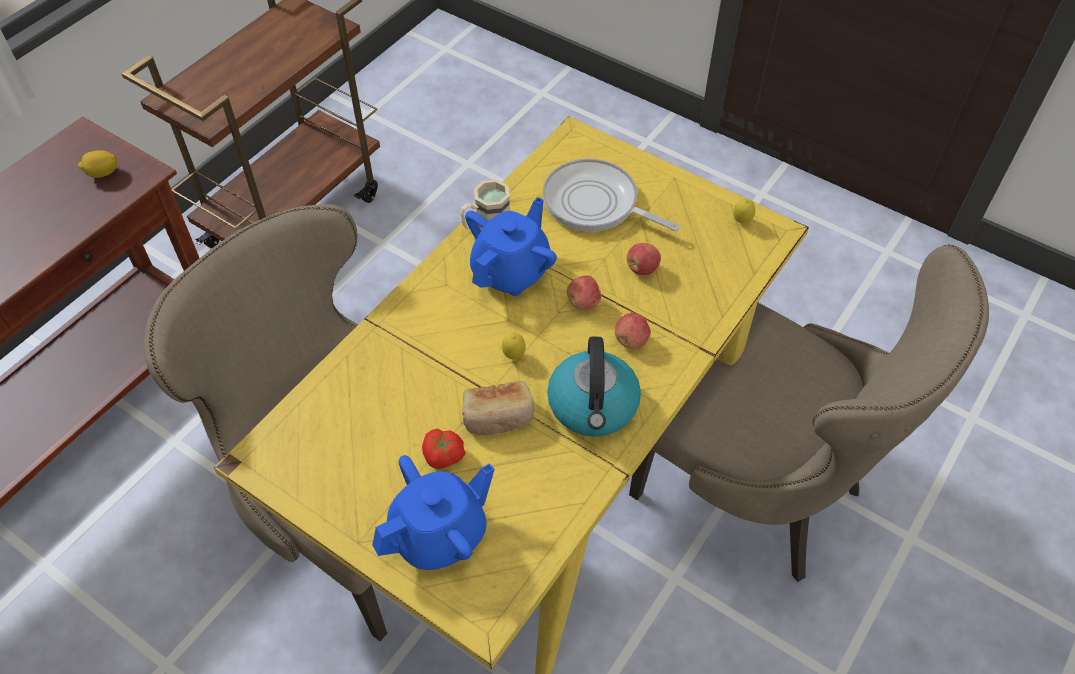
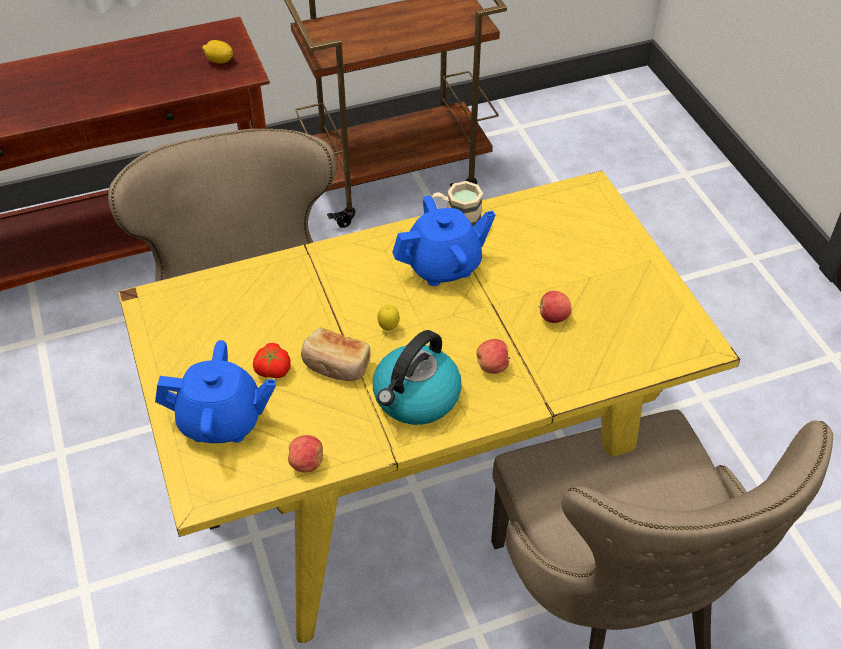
camera: 35 degrees right, 5 degrees down
frying pan [543,159,680,232] -> none
apple [567,275,601,310] -> apple moved to [288,435,323,473]
lemon [733,198,755,223] -> none

